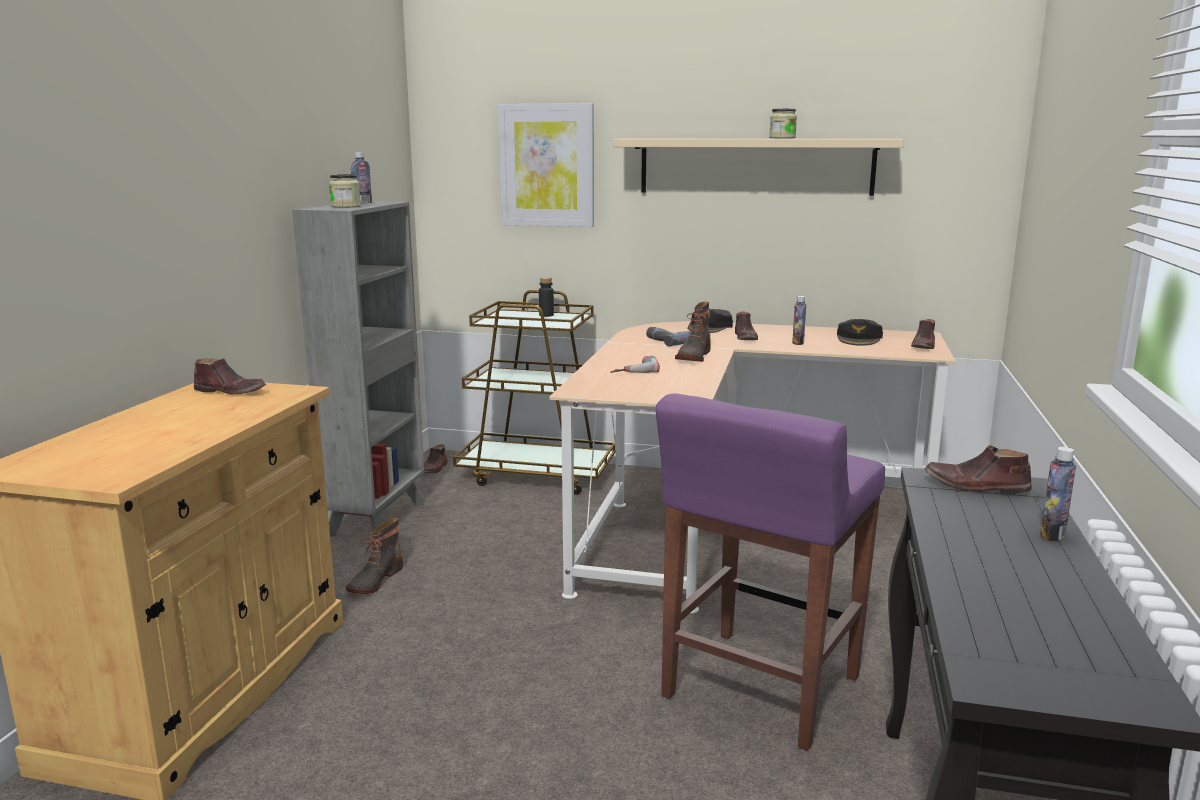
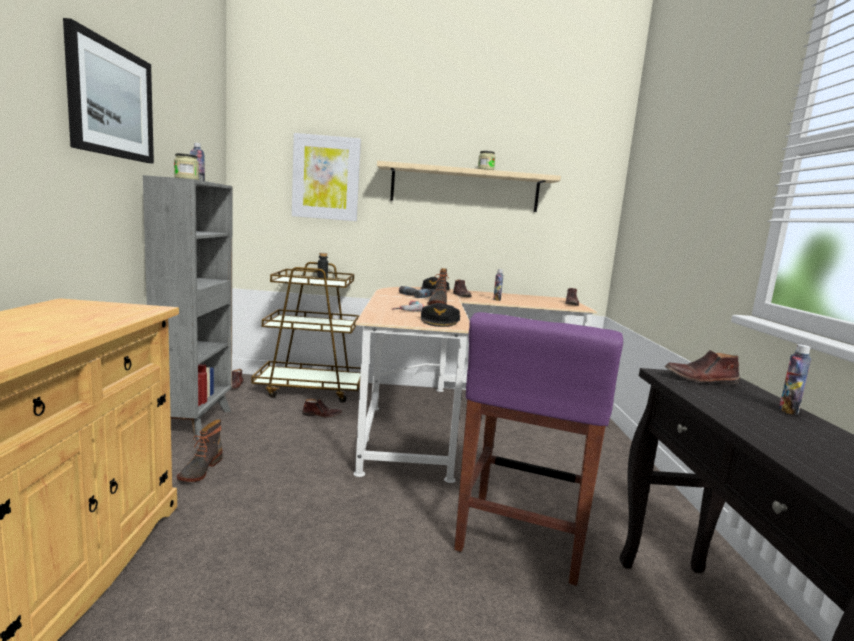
camera: 15 degrees left, 5 degrees down
brown shoe [194,358,266,394] -> brown shoe moved to [302,399,343,418]
black cap [837,319,883,346] -> black cap moved to [421,303,460,327]
none -> picture [63,18,154,164]

